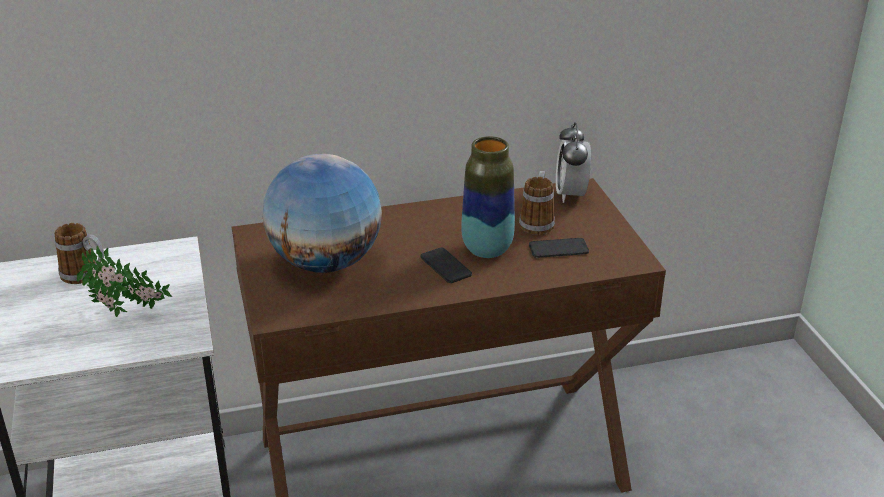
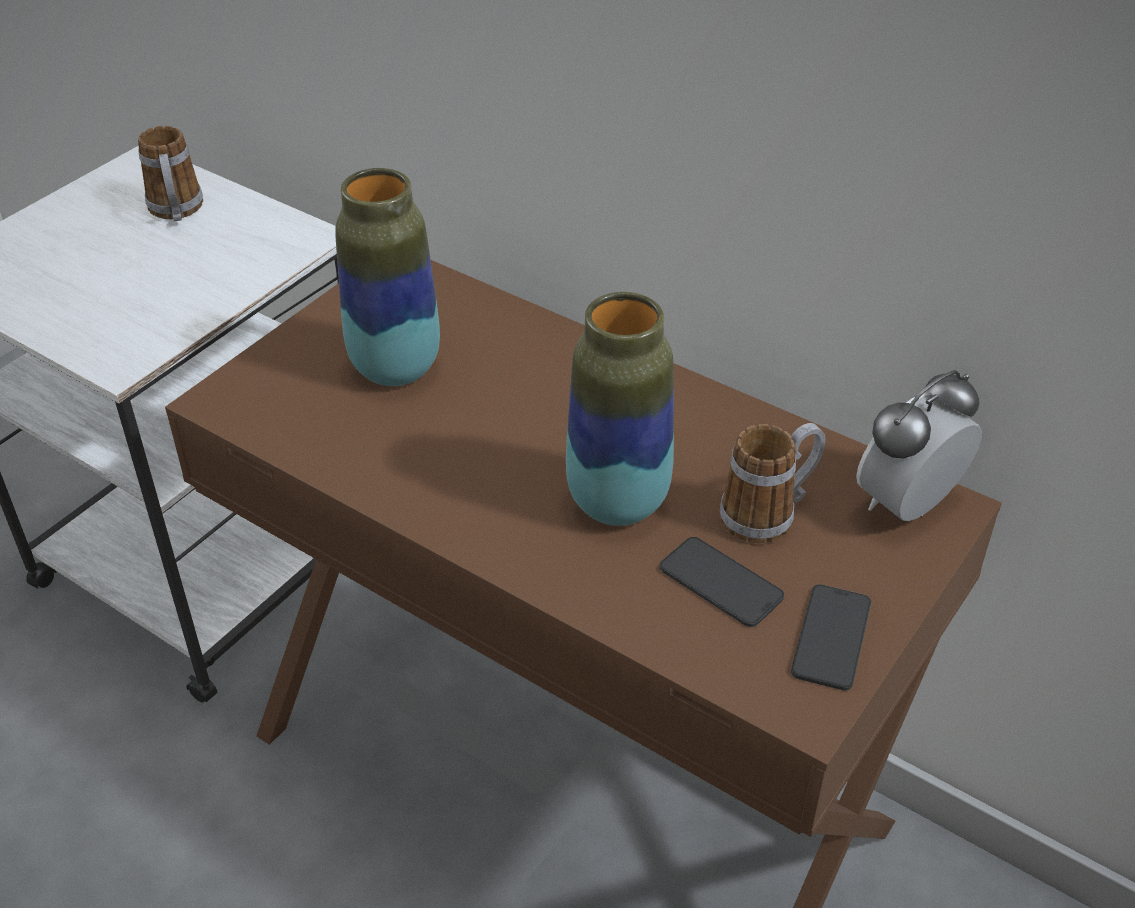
camera: 50 degrees right, 10 degrees up
potted plant [77,246,172,317] -> none
globe [263,154,382,273] -> vase [335,168,440,386]
phone [420,247,472,283] -> phone moved to [791,584,871,690]

